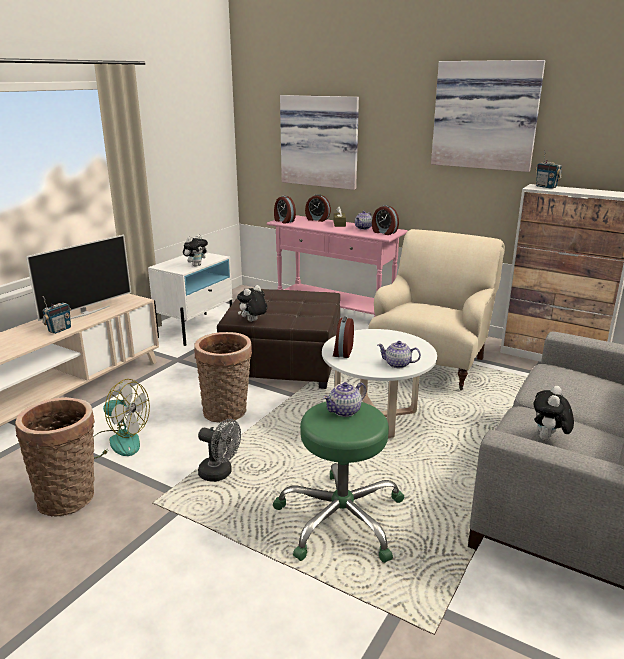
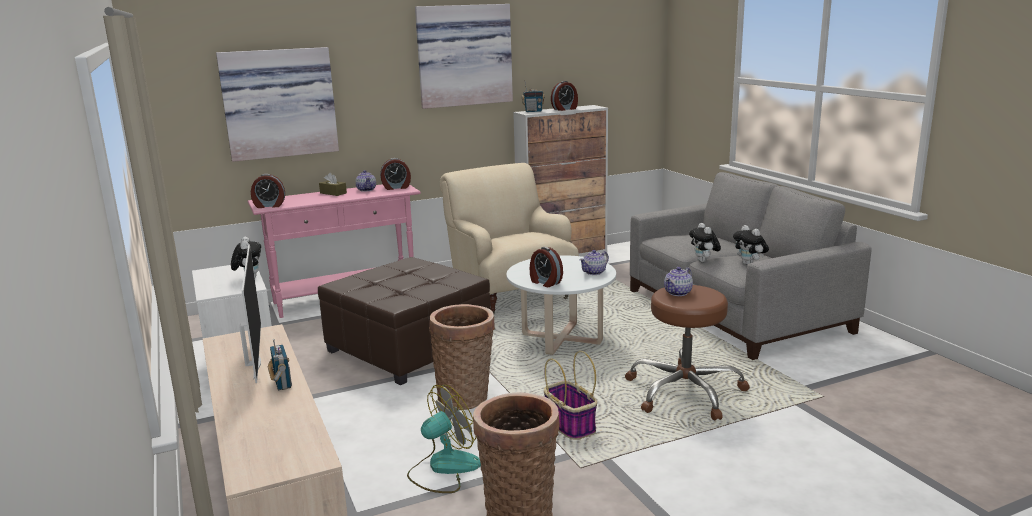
camera: 55 degrees left, 5 degrees down
grey fan [198,419,241,482] -> basket [544,351,597,440]
plush toy [237,285,267,322] -> plush toy moved to [689,223,721,262]
green stool [273,402,404,563] -> brown stool [625,285,750,421]
alarm clock [305,194,331,222] -> alarm clock moved to [551,81,578,111]
teapot [323,382,366,417] -> teapot turned 45 degrees clockwise [664,267,693,296]

